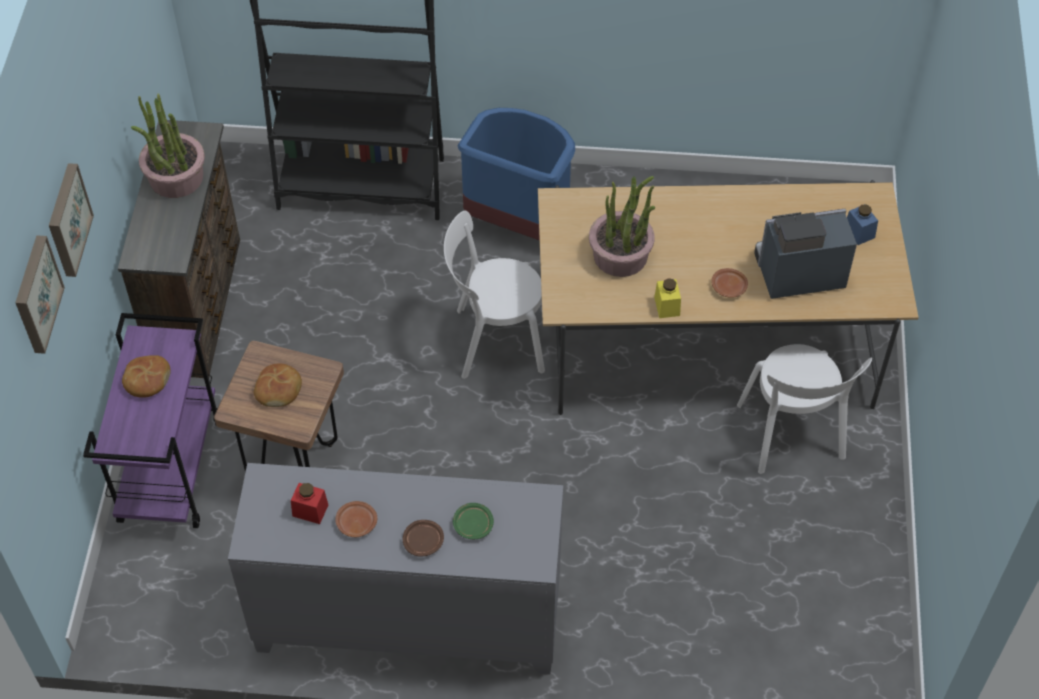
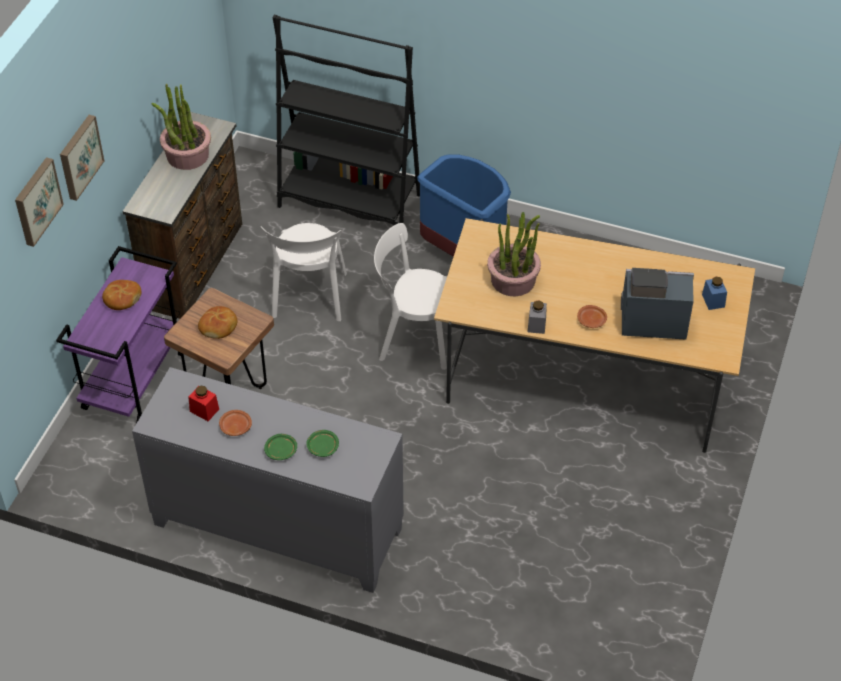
camera: 15 degrees right, 5 degrees down
brown plate [402,520,444,556] -> green plate [264,434,297,460]
yellow jar [654,278,681,318] -> grey jar [528,300,547,334]
white chair [737,344,872,474] -> white chair moved to [260,223,347,321]

